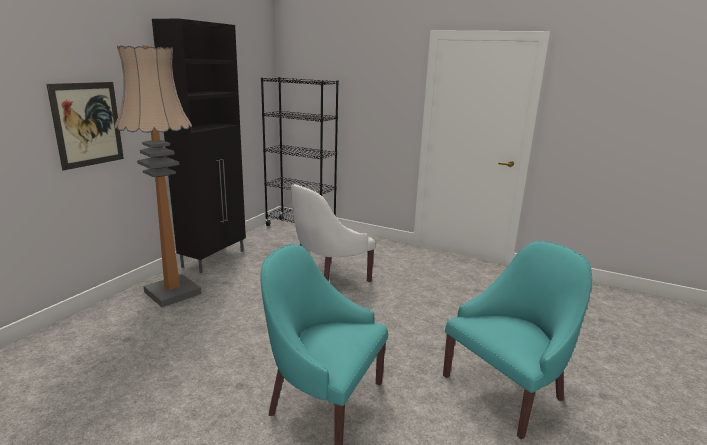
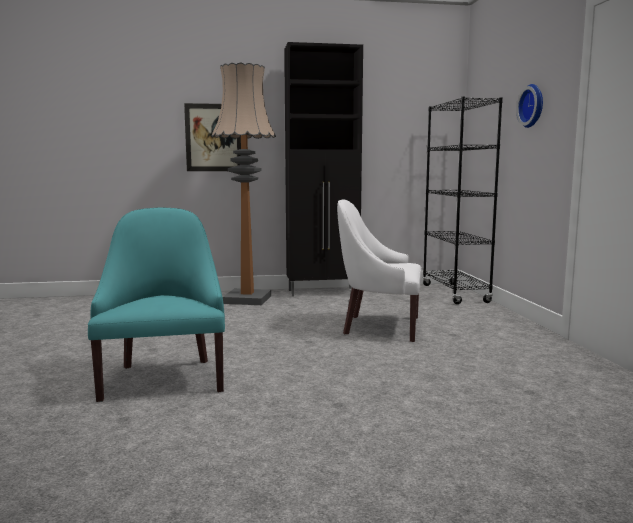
camera: 55 degrees right, 10 degrees down
turquoise armchair [443,241,592,440] -> none
none -> wall clock [516,84,543,128]

